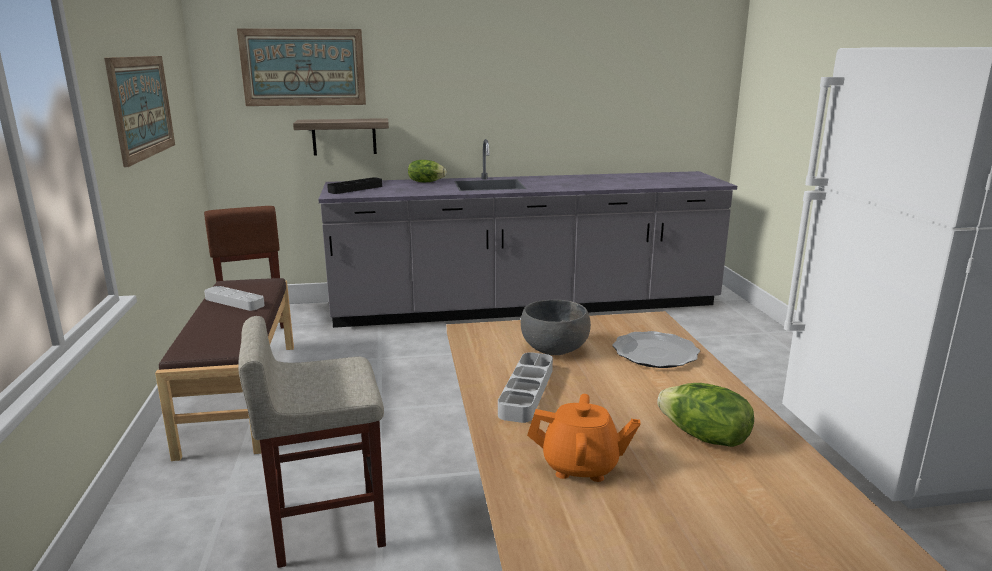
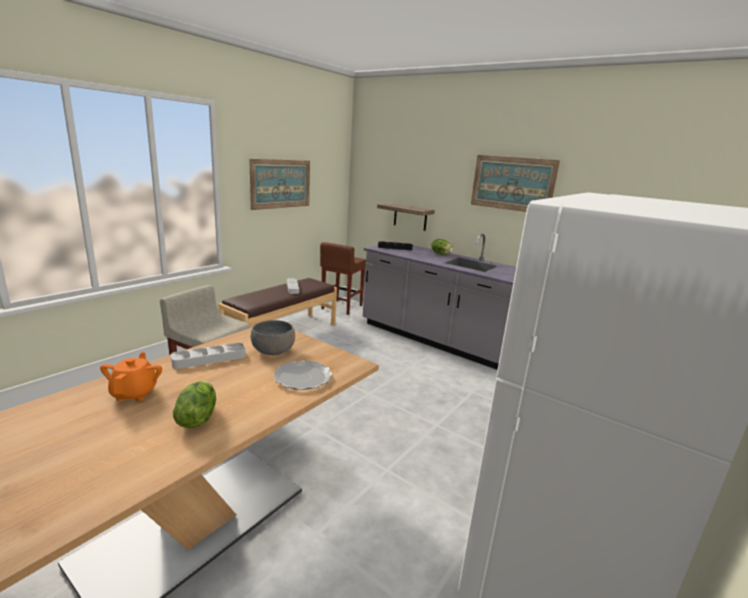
camera: 45 degrees right, 0 degrees up
picture [237,28,366,106] -> picture moved to [471,155,560,212]
orange teapot [527,394,641,482] -> orange teapot turned 150 degrees counterclockwise [100,352,162,401]

